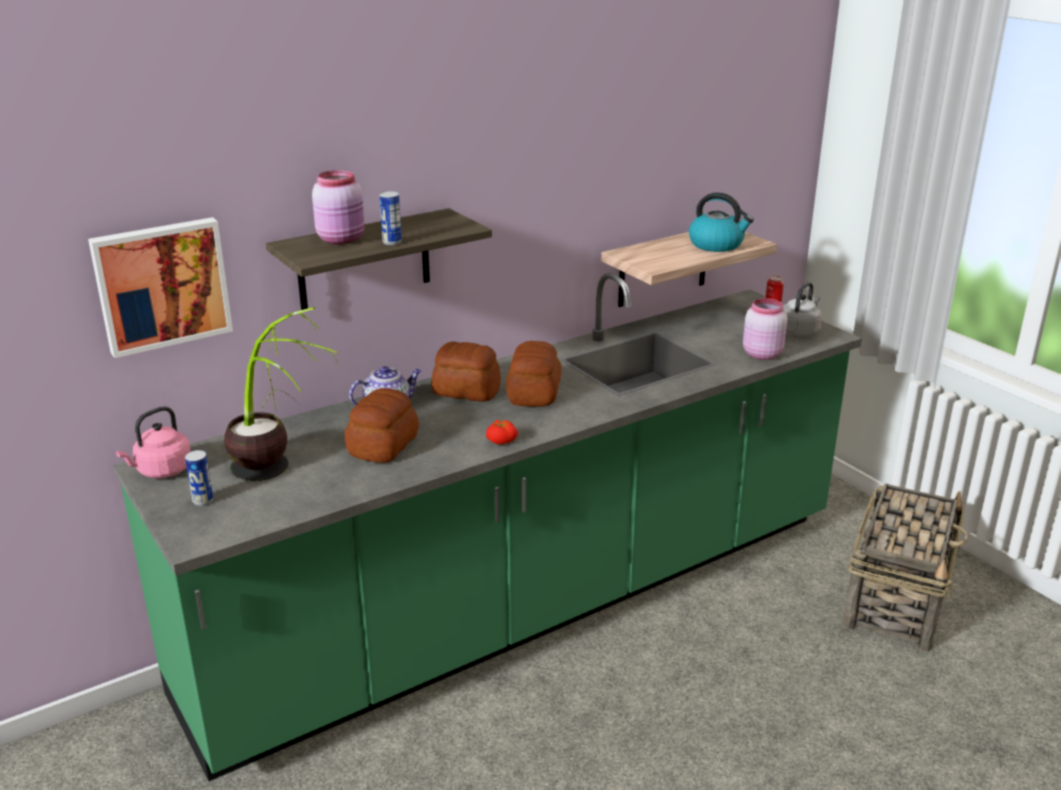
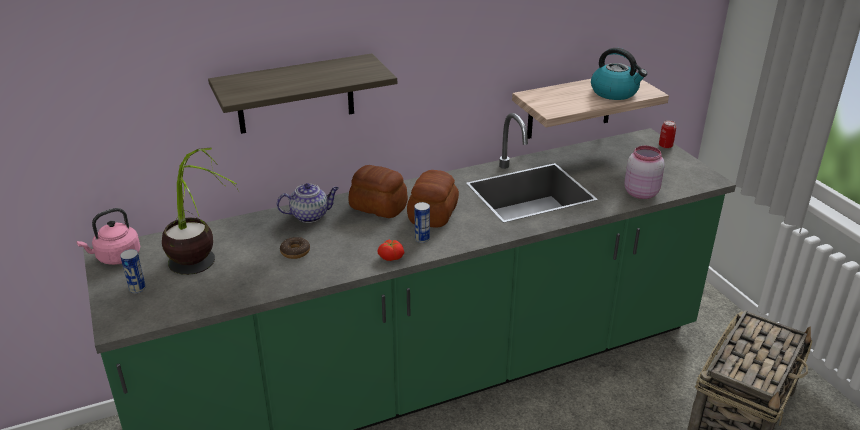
camera: 10 degrees right, 5 degrees up
picture [88,217,233,358] -> none
pink jar [312,170,364,244] -> none
bread [345,388,419,463] -> donut [280,237,310,259]
can [380,191,402,245] -> can moved to [414,202,430,243]
grey kettle [783,282,822,337] -> none

